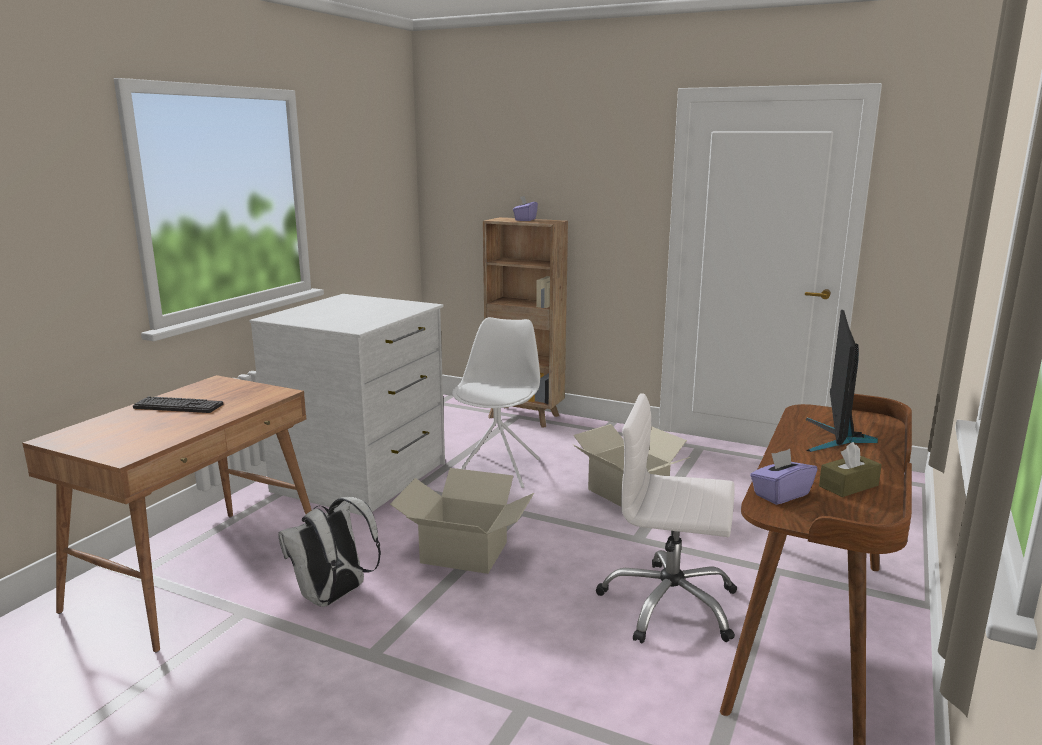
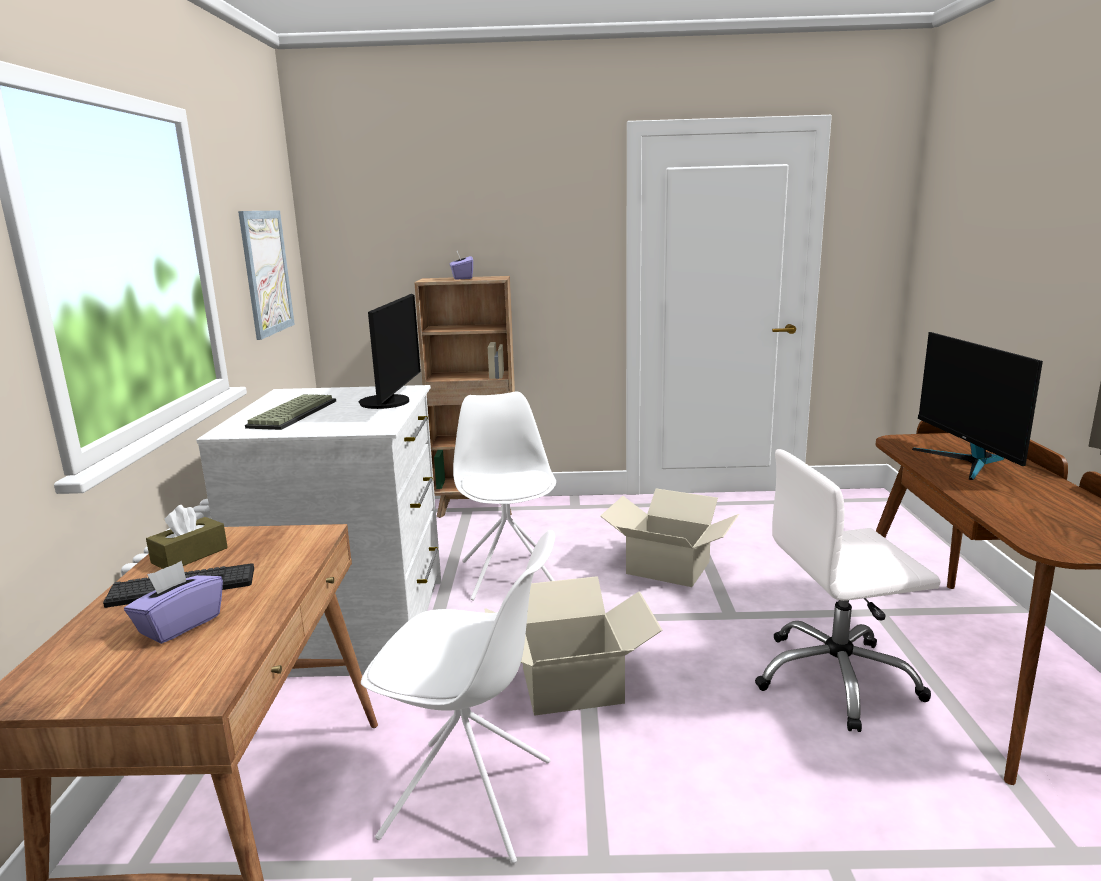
camera: 25 degrees left, 0 degrees up
white backpack [278,497,381,607] -> white chair [361,530,555,864]
purple tissue box [750,449,817,505] -> purple tissue box moved to [124,561,223,644]
brown tissue box [819,442,882,497] -> brown tissue box moved to [146,505,228,569]
none -> picture [238,210,295,340]
none -> keyboard [245,394,336,430]
none -> monitor [359,294,421,409]

